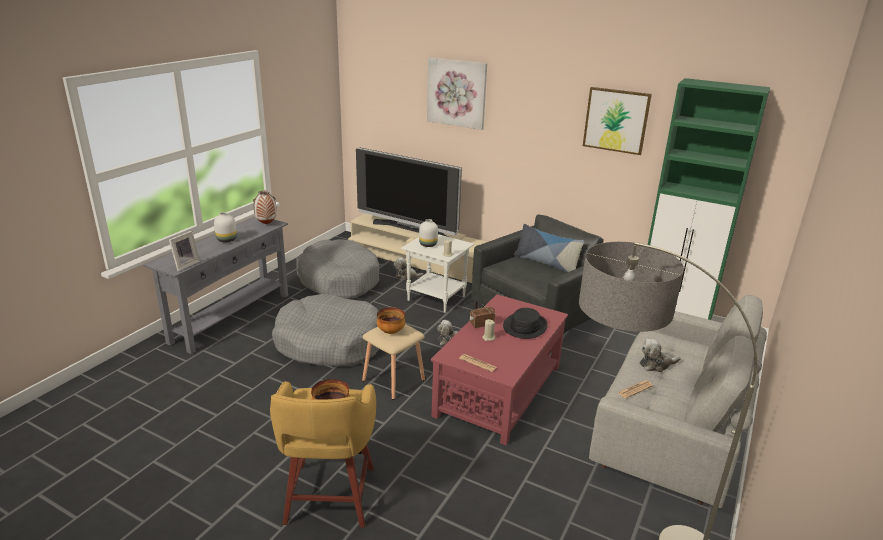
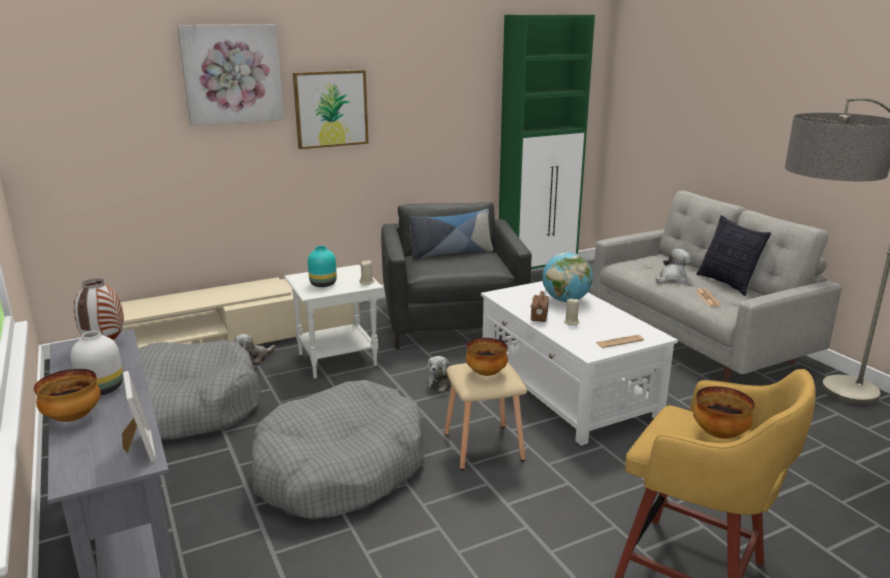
camera: 55 degrees left, 5 degrees down
television [356,147,462,237] -> none
white vase [419,219,438,247] -> turquoise vase [308,246,337,287]
red coffee table [431,294,568,445] -> white coffee table [481,281,678,446]
black hat [503,308,548,339] -> globe [542,252,593,302]
picture [583,87,652,155] -> picture moved to [293,70,369,149]
plush toy [640,339,681,372] -> plush toy turned 150 degrees counterclockwise [656,249,691,284]
none -> bowl [34,369,101,422]
none -> pillow [696,215,771,296]

